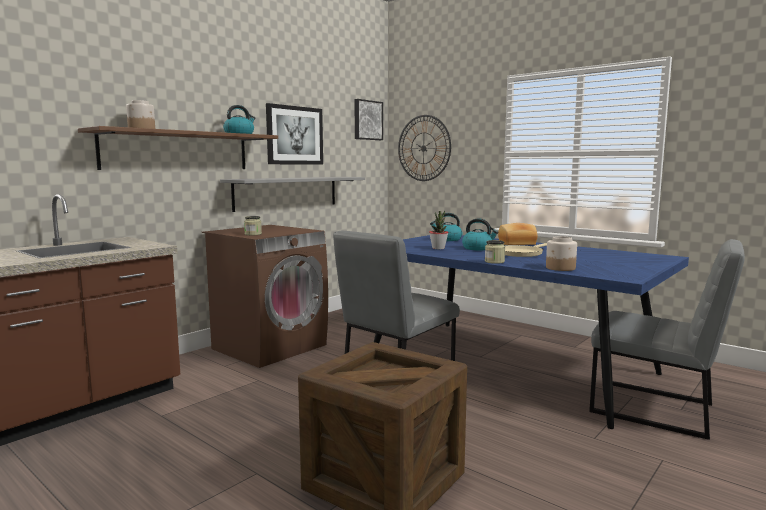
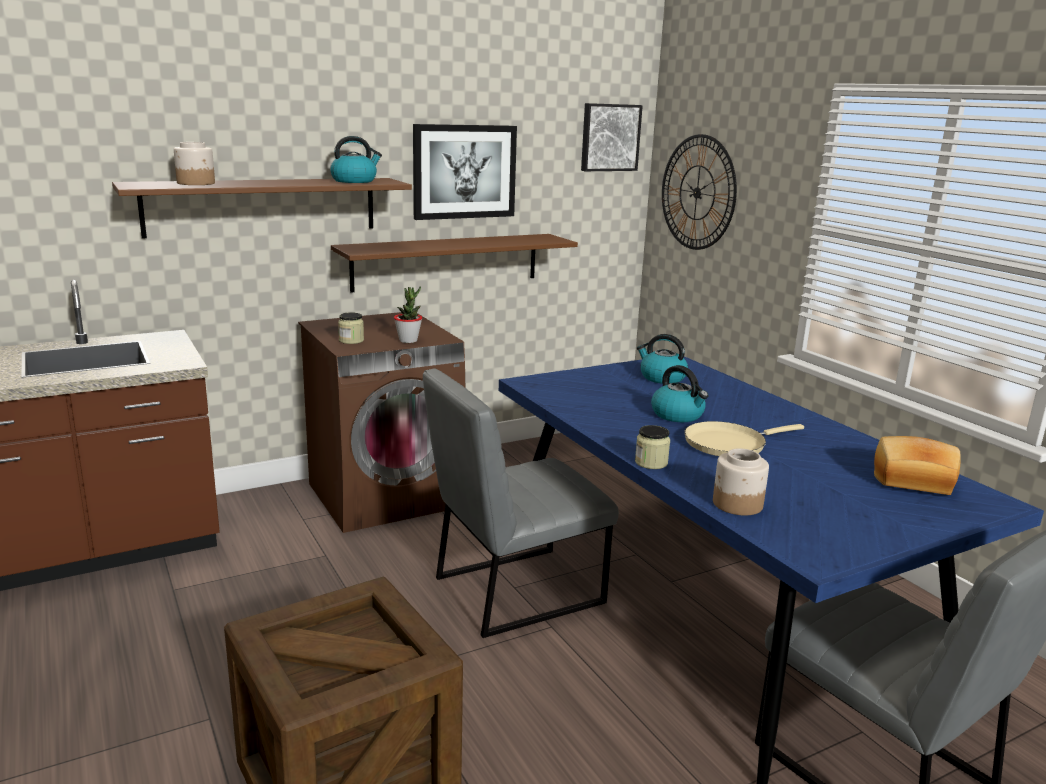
camera: 20 degrees right, 10 degrees up
grey shelf [220,177,365,212] -> brown shelf [331,234,578,293]
potted plant [429,211,449,249] -> potted plant moved to [394,286,422,343]
bread [498,223,537,245] -> bread moved to [874,436,961,495]

